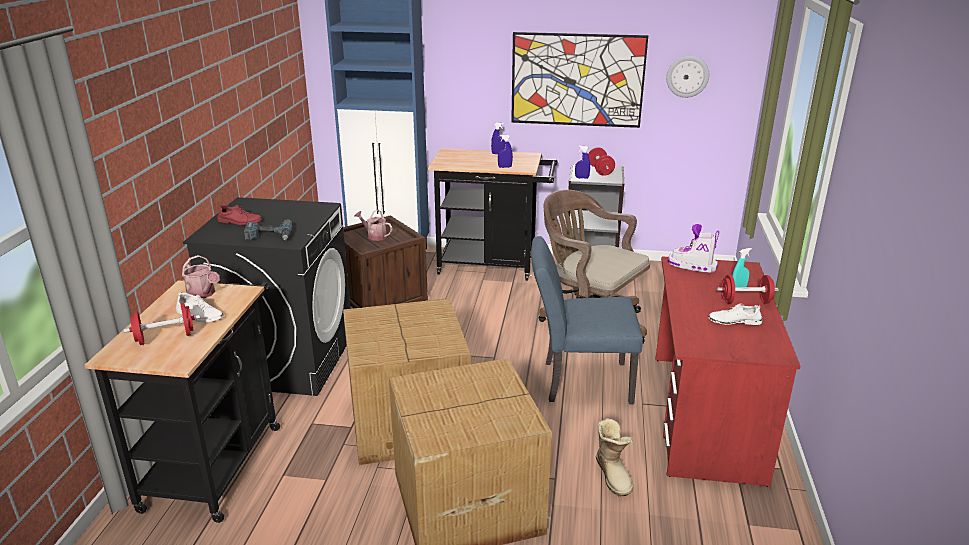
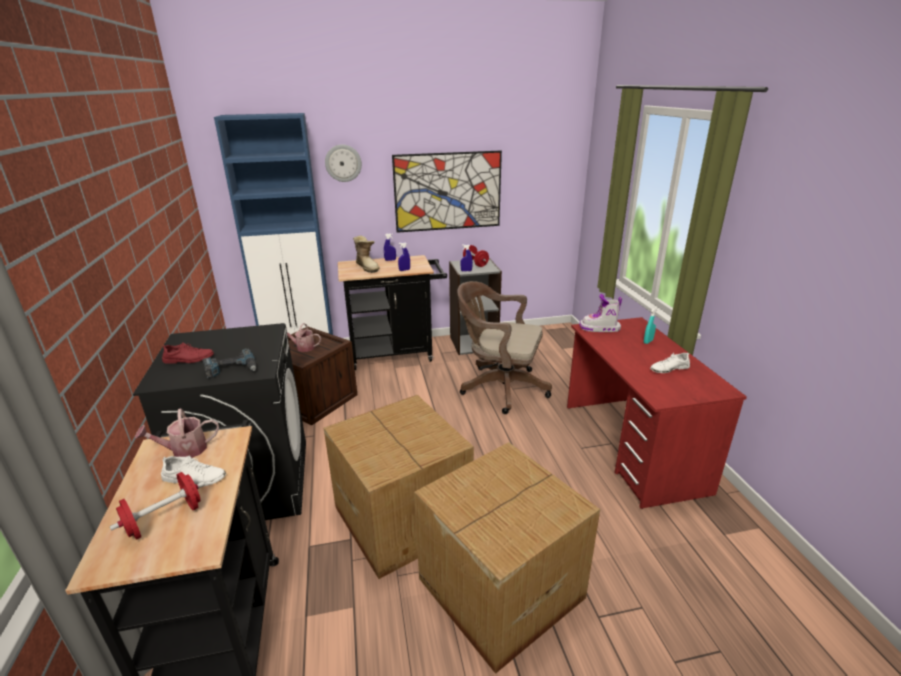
camera: 20 degrees left, 0 degrees up
watering can [182,255,220,299] -> watering can turned 135 degrees clockwise [135,409,219,458]
blue chair [531,236,643,404] -> none
boot [596,418,633,497] -> boot moved to [353,236,380,273]
wall clock [666,56,709,98] -> wall clock moved to [325,144,362,182]
red dumbbell [717,275,779,304] -> none

